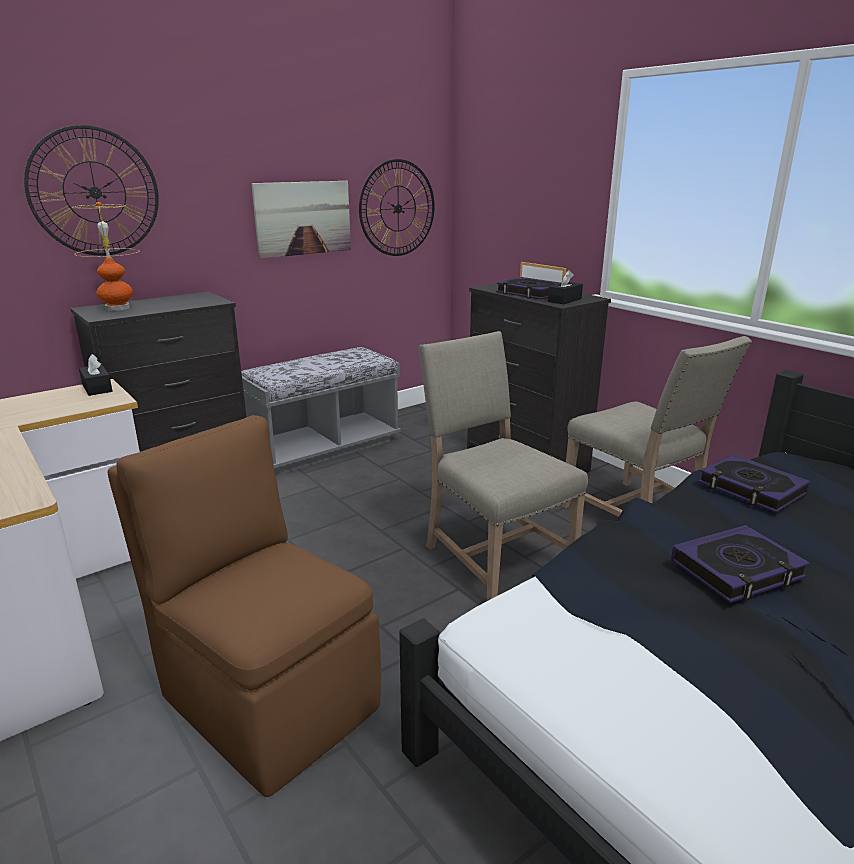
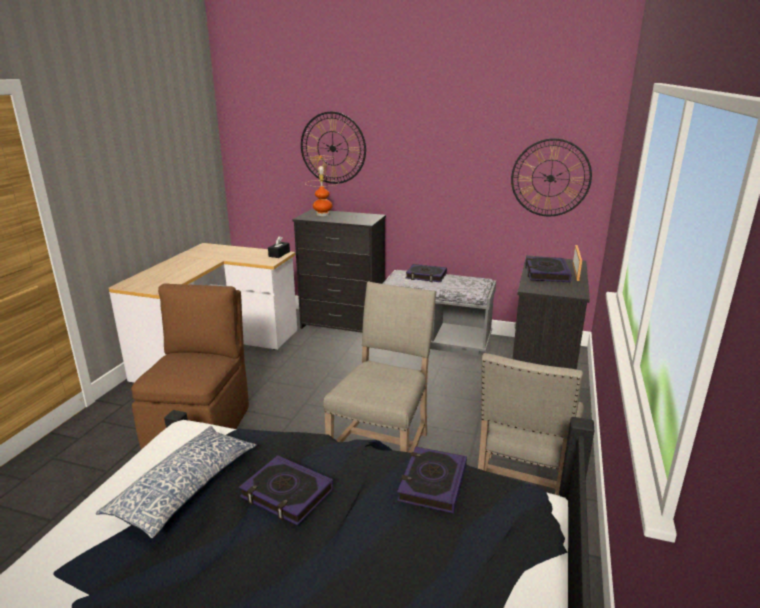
camera: 55 degrees right, 0 degrees up
picture [251,181,351,259] -> none
black tissue box [548,270,583,304] -> none
none -> pillow [96,426,257,538]
none -> book [406,264,447,282]

